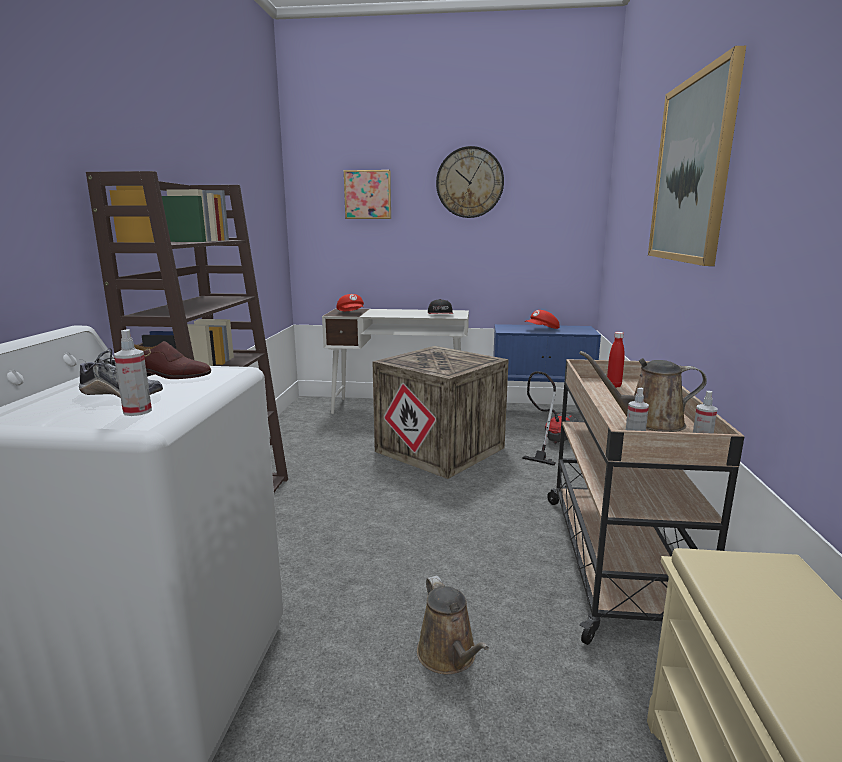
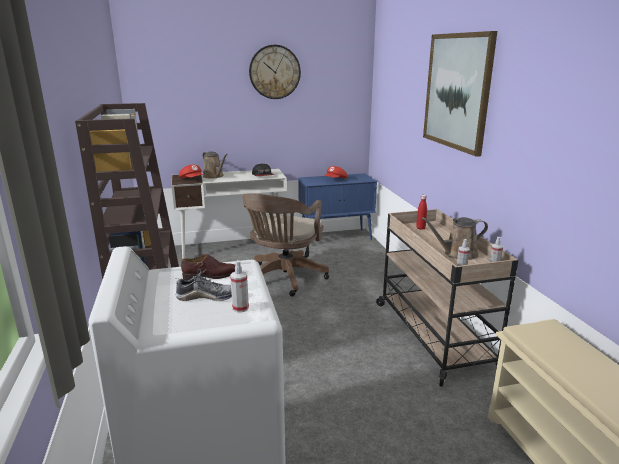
camera: 20 degrees left, 5 degrees up
picture [344,170,391,219] -> none
crate [373,346,509,479] -> brown office chair [242,193,329,297]
brown watering can [417,576,489,674] -> brown watering can moved to [202,151,227,178]
vacuum cleaner [522,371,579,466] -> none

